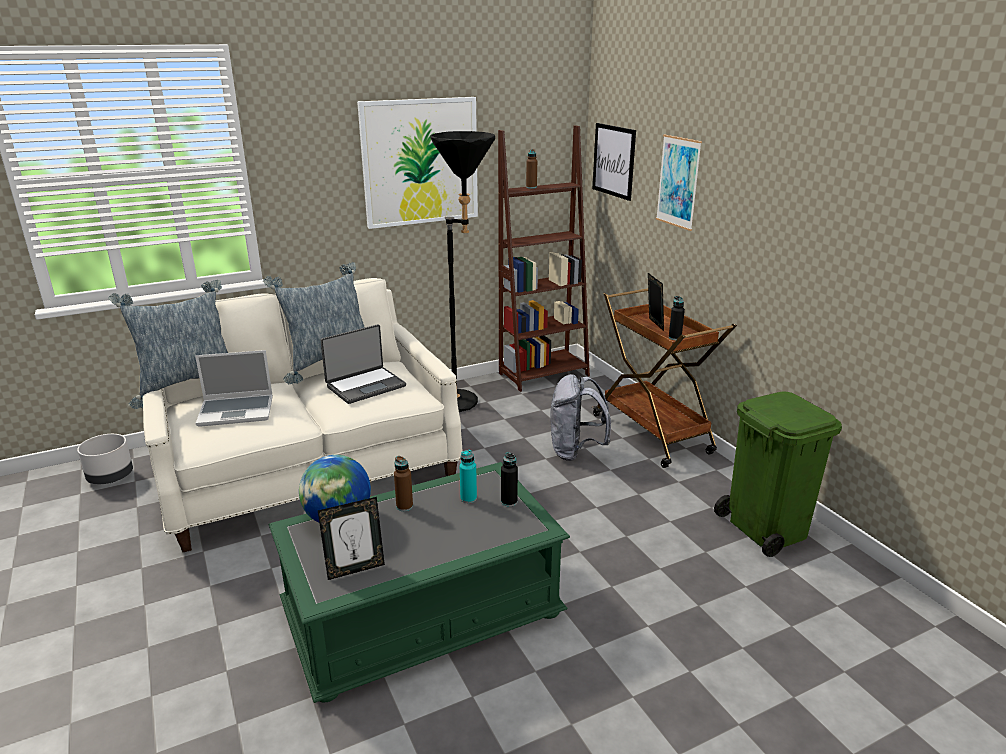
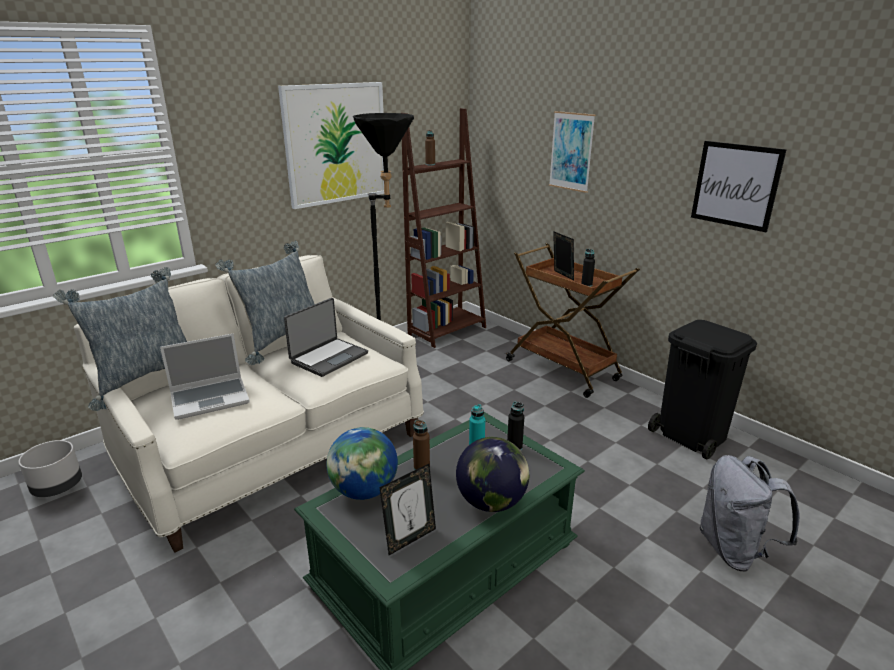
camera: 15 degrees left, 0 degrees up
grey backpack [550,374,611,461] -> grey backpack moved to [700,455,800,571]
picture [592,123,636,201] -> picture moved to [691,141,787,232]
green trash can [714,391,842,557] -> black trash can [648,320,757,460]
none -> globe [456,437,529,512]

